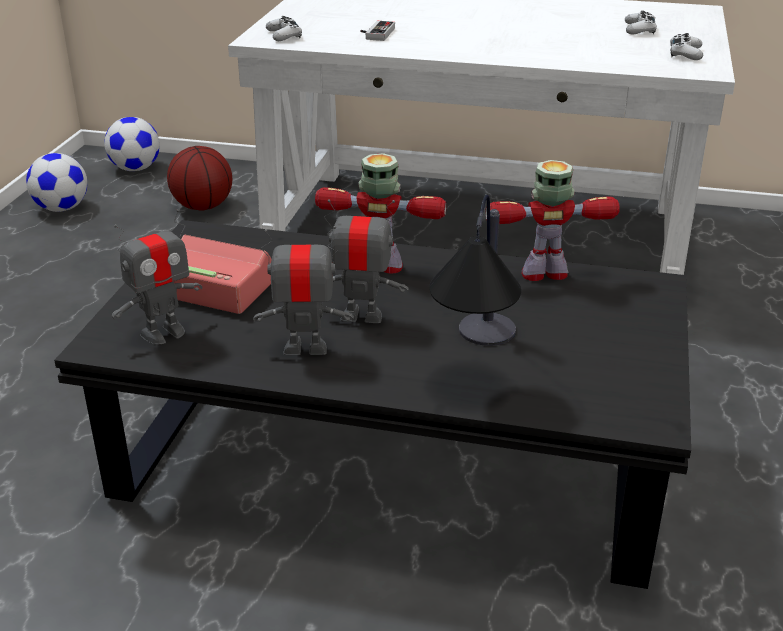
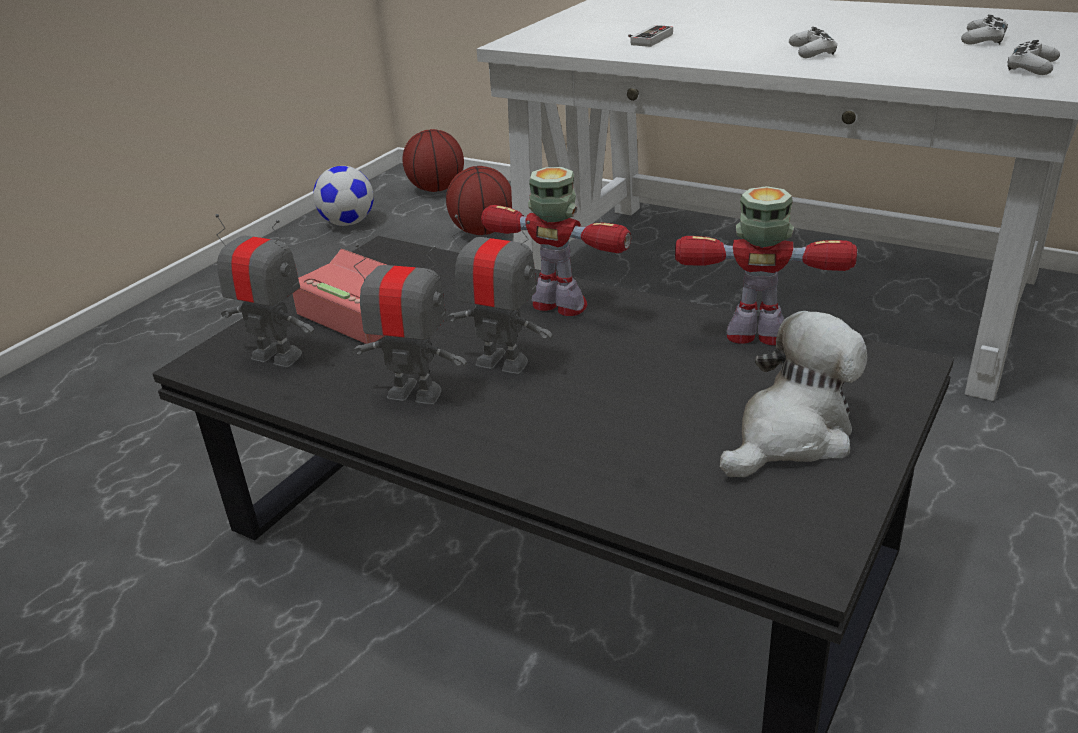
camera: 20 degrees right, 0 degrees up
football [104,117,160,171] -> basketball [402,129,464,192]
toy robot [111,209,202,345] -> toy robot turned 135 degrees counterclockwise [215,214,315,367]
white game controller [266,16,302,41] -> white game controller moved to [789,27,837,58]
table lamp [429,195,521,346] -> none
none -> plush toy [720,311,867,477]

